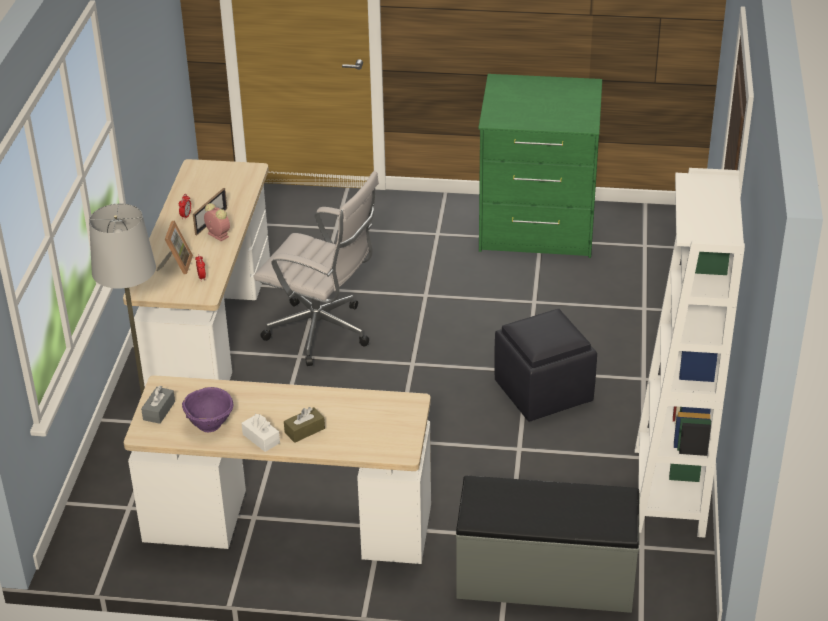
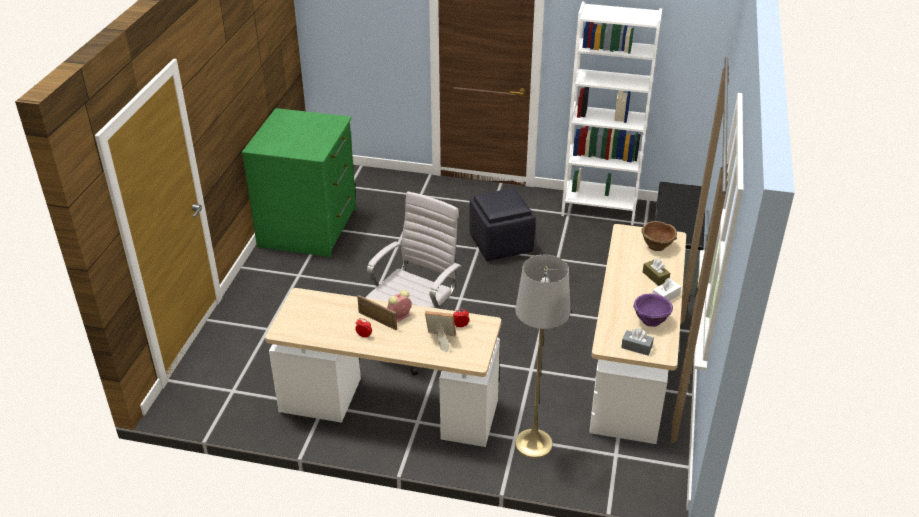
camera: 85 degrees left, 0 degrees up
none -> brown bowl [642,221,677,251]

